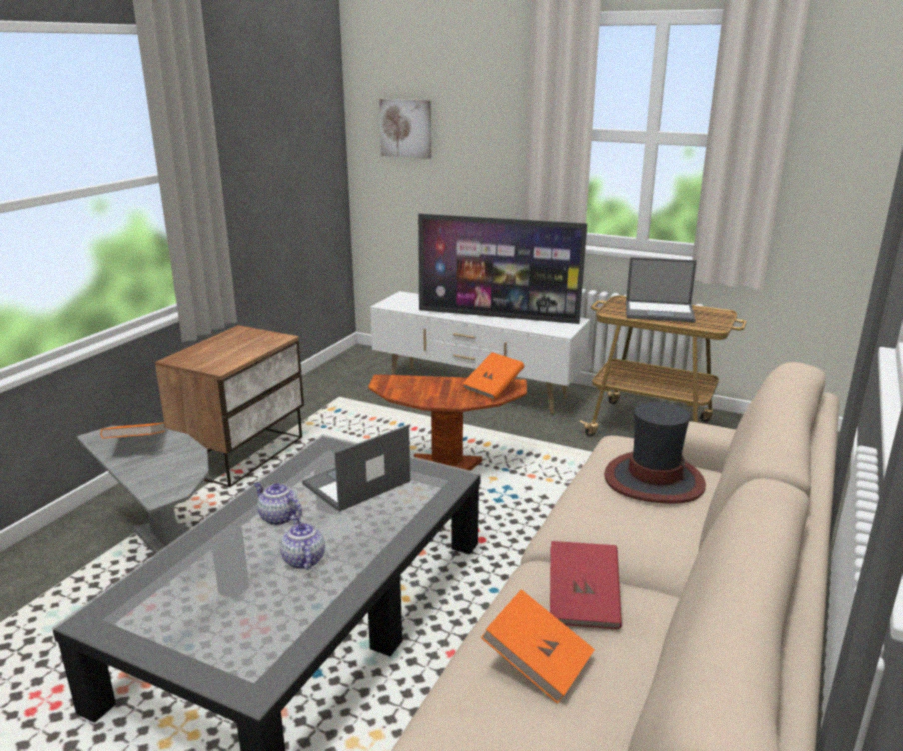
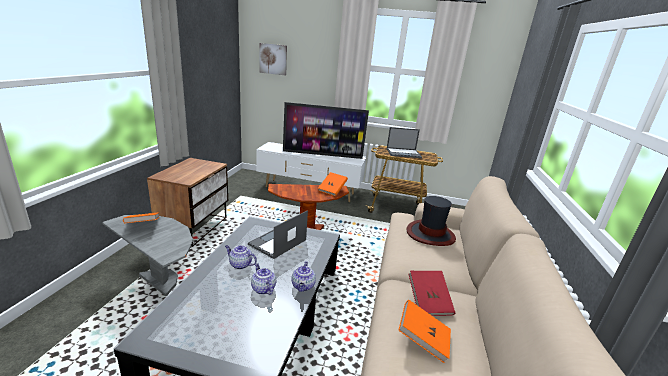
camera: 15 degrees left, 0 degrees up
none -> teapot [291,261,316,292]

